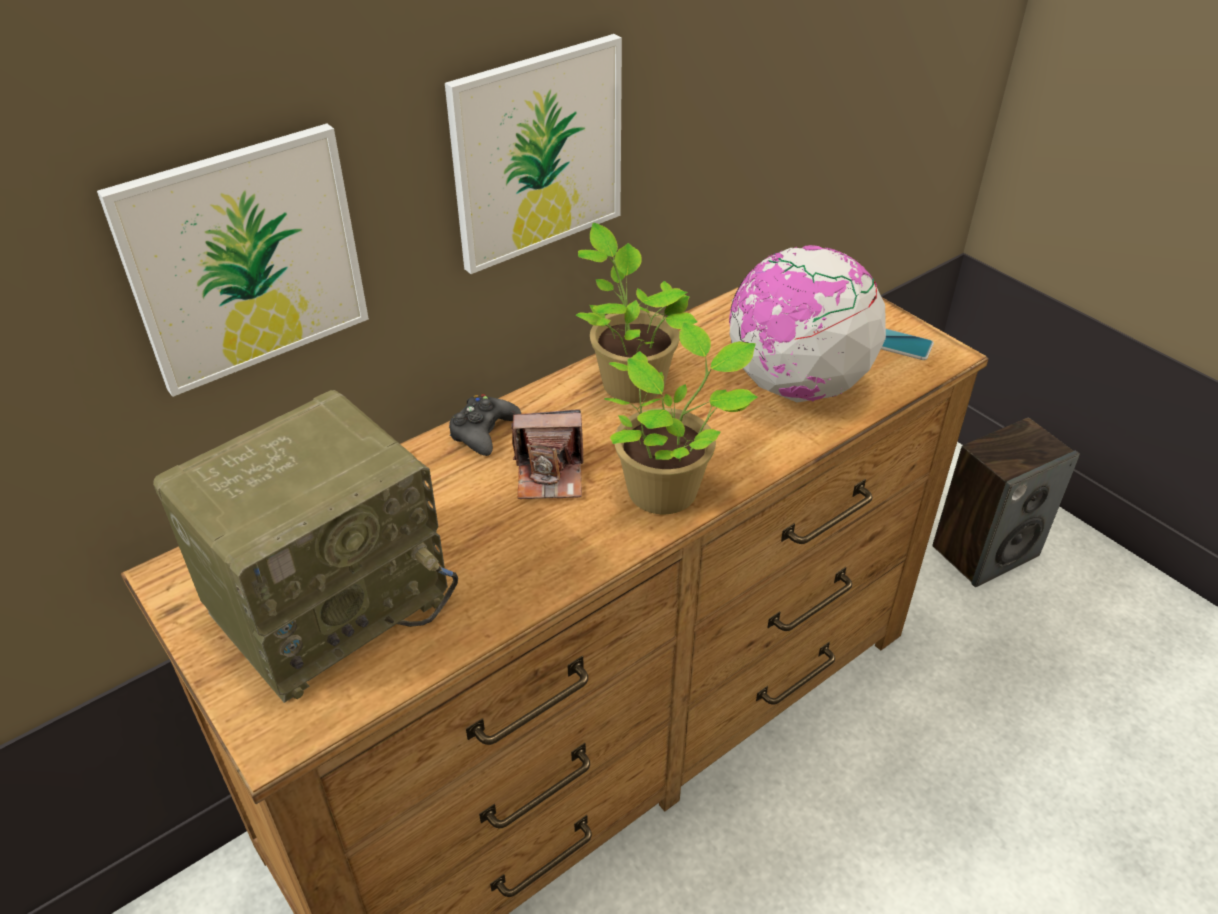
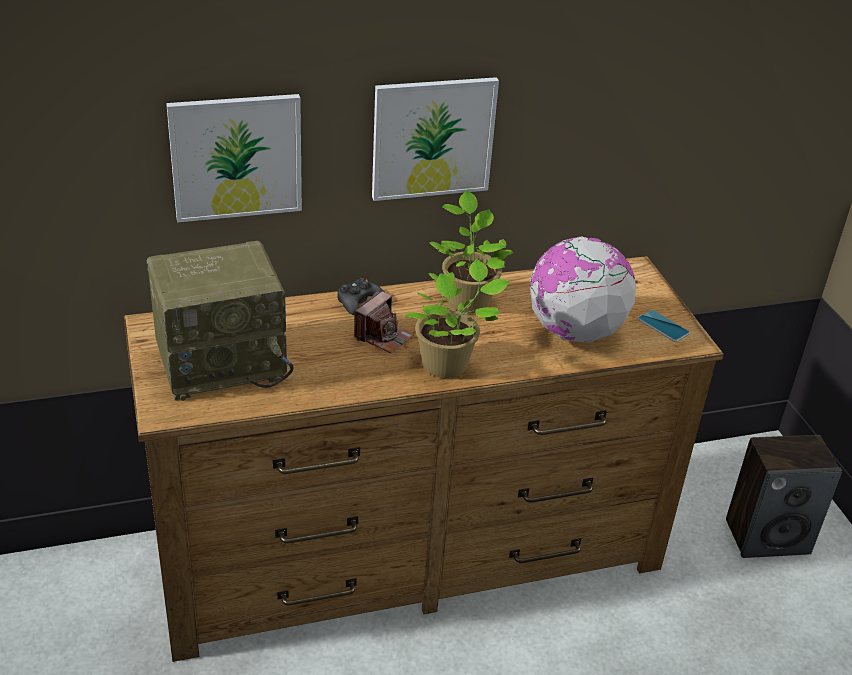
camera: 20 degrees right, 5 degrees down
camera [511,409,583,499] -> camera turned 75 degrees counterclockwise [354,290,415,353]

